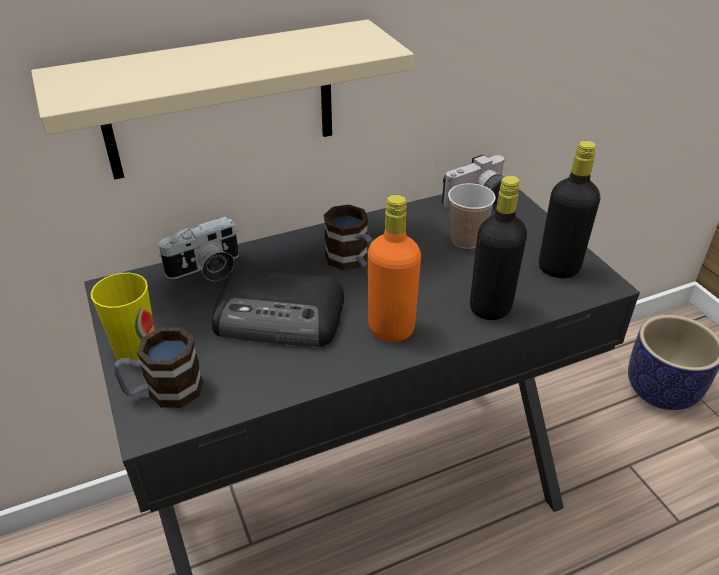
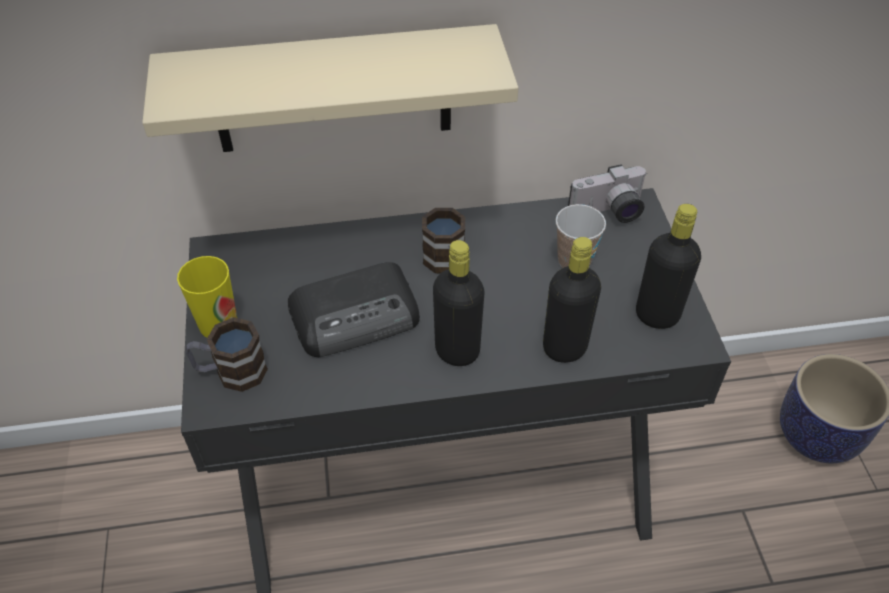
camera: 15 degrees right, 10 degrees up
camera [158,217,239,281] -> none
radio [212,269,344,347] -> radio turned 45 degrees counterclockwise [288,262,420,357]
orange bottle [368,195,421,342] -> black bottle [433,240,485,366]

